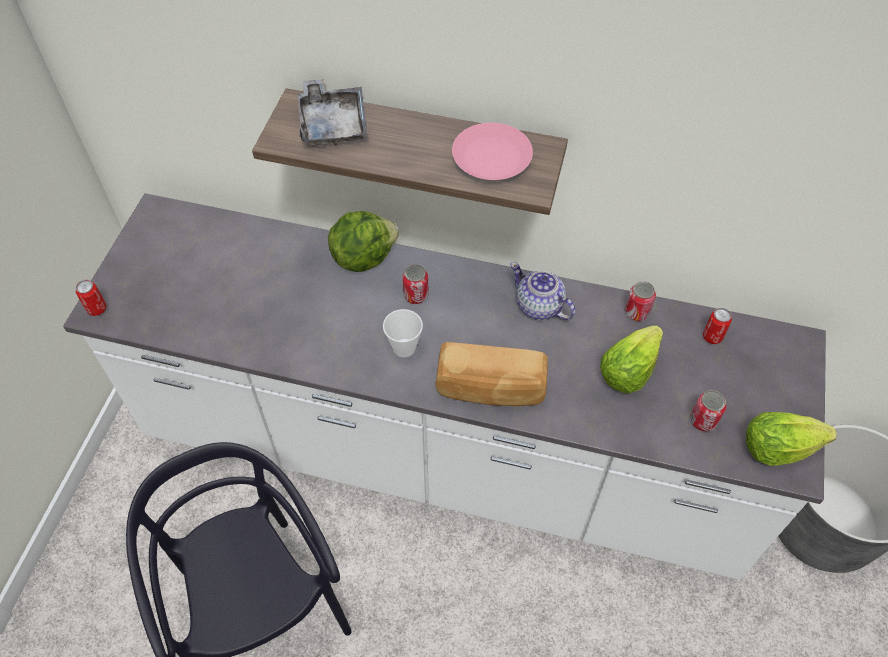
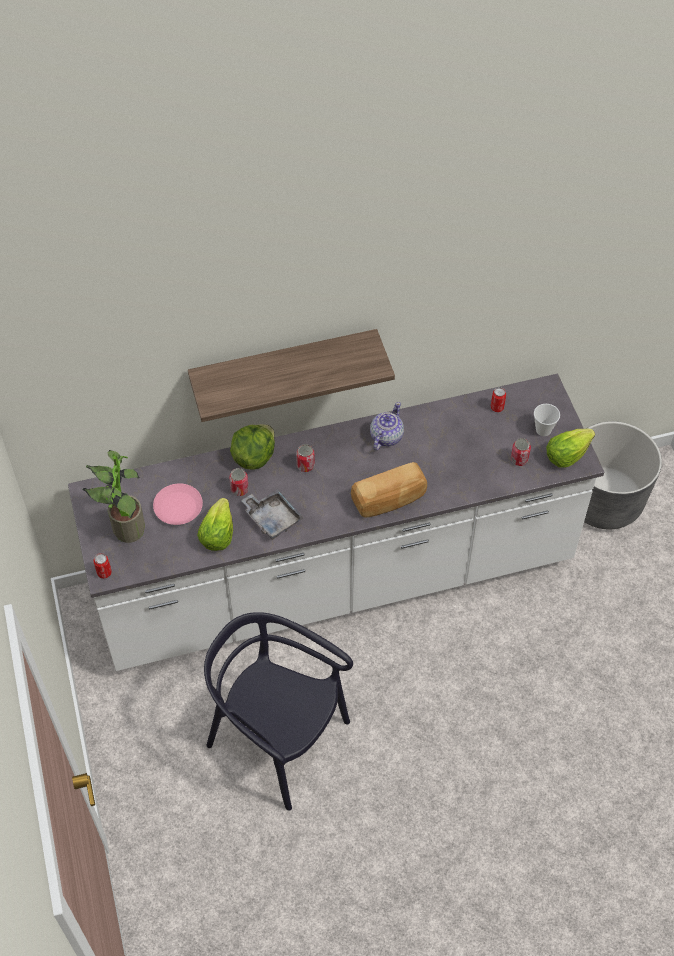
camera: 30 degrees left, 0 degrees up
grey tray [298,79,368,147] -> grey tray moved to [241,489,304,539]
cup [383,309,423,357] -> cup moved to [534,404,560,436]
pink plate [452,123,533,180] -> pink plate moved to [153,483,203,525]
teapot [510,262,576,320] -> teapot turned 105 degrees clockwise [370,402,404,451]
lettuce [600,326,663,394] -> lettuce moved to [197,498,233,551]
can [625,281,656,321] -> can moved to [229,468,249,496]
none -> potted plant [83,450,145,543]

